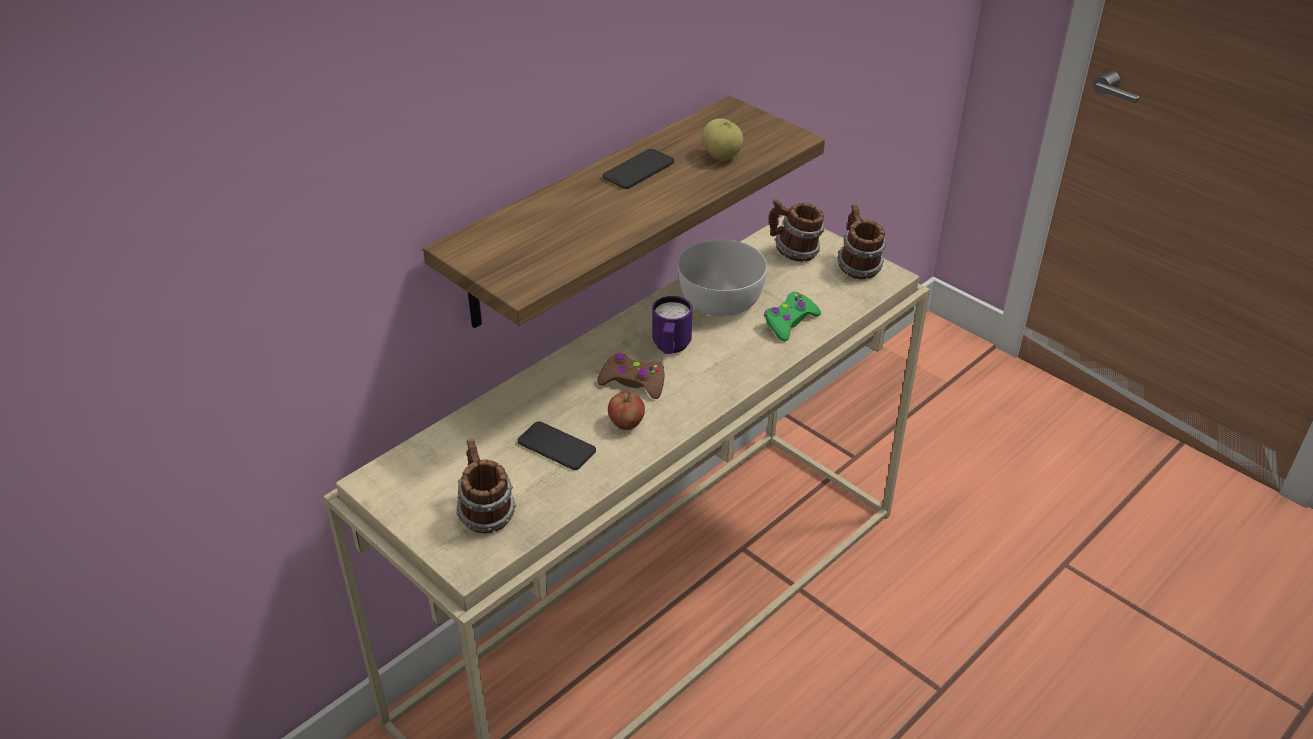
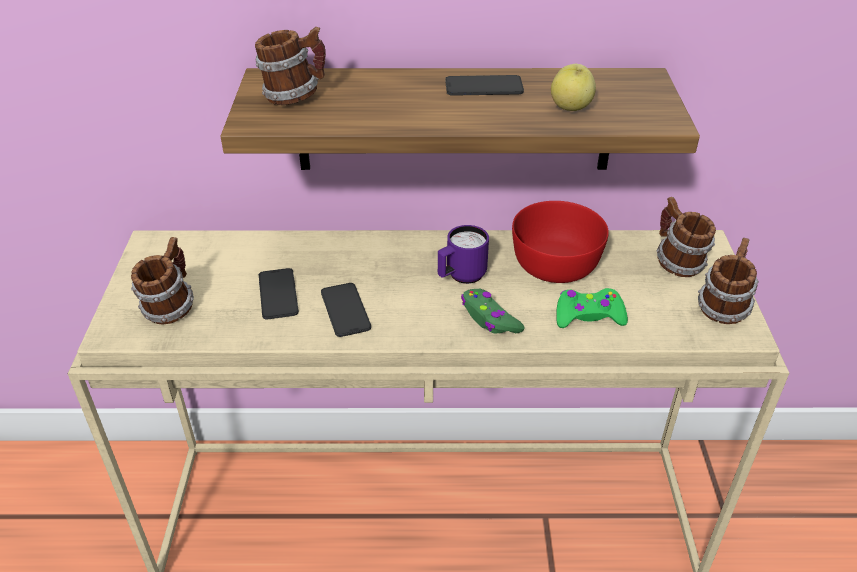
camera: 45 degrees right, 0 degrees up
brown game controller [597,353,664,399] -> none
apple [608,391,645,430] -> phone [321,283,371,337]
white bowl [678,239,767,316] -> red bowl [512,201,609,283]
none -> mug [255,27,326,105]
none -> green game controller [461,289,525,333]

